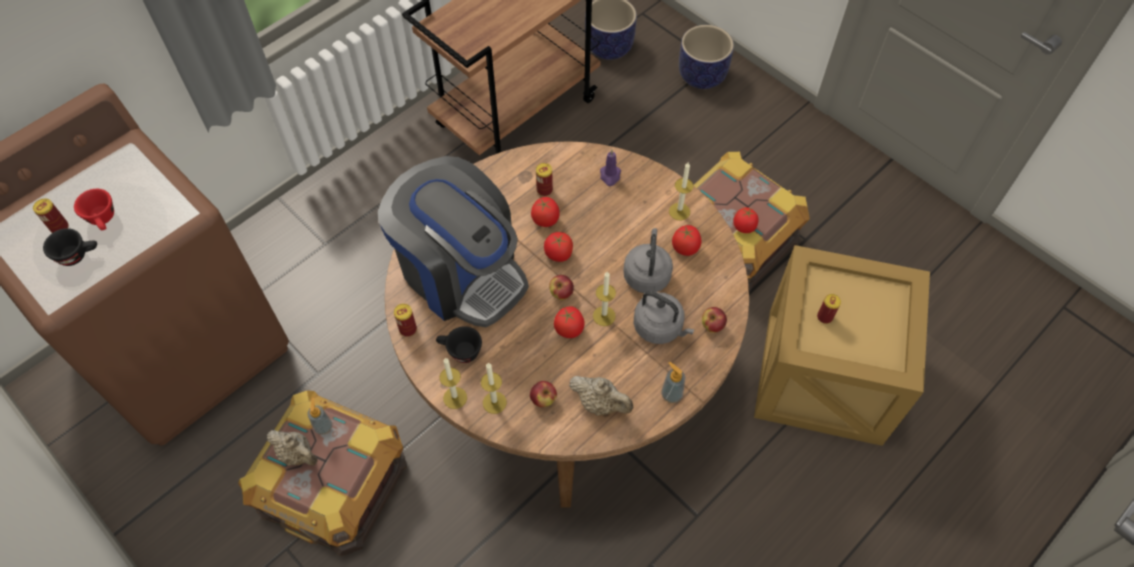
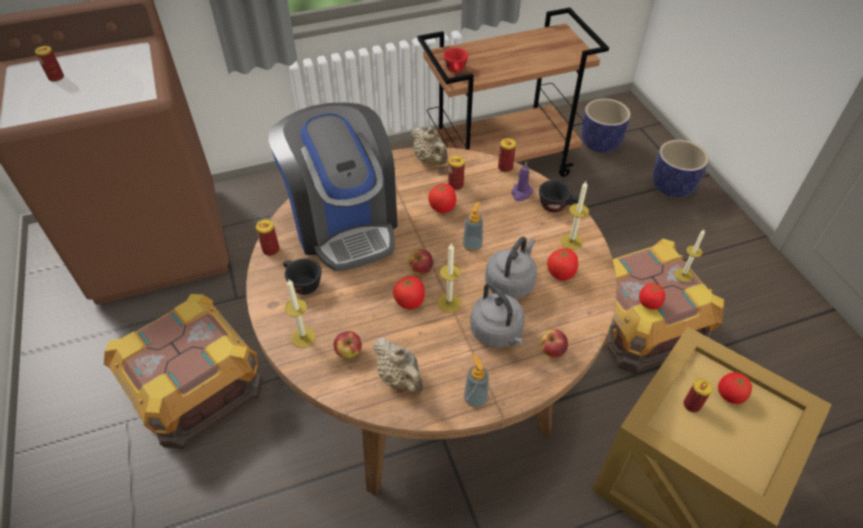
camera: 25 degrees right, 10 degrees down
black cup [43,228,97,266] -> black cup moved to [539,180,580,212]
red cup [74,189,114,230] -> red cup moved to [443,48,468,72]
beige teapot [267,430,318,466] -> beige teapot moved to [411,127,448,165]
soap dispenser [307,398,333,435] -> soap dispenser moved to [463,202,483,252]
candle [439,358,467,409] -> candle moved to [675,230,705,282]
tomato [544,232,573,262] -> tomato moved to [718,373,752,404]
none -> can [498,138,516,172]

